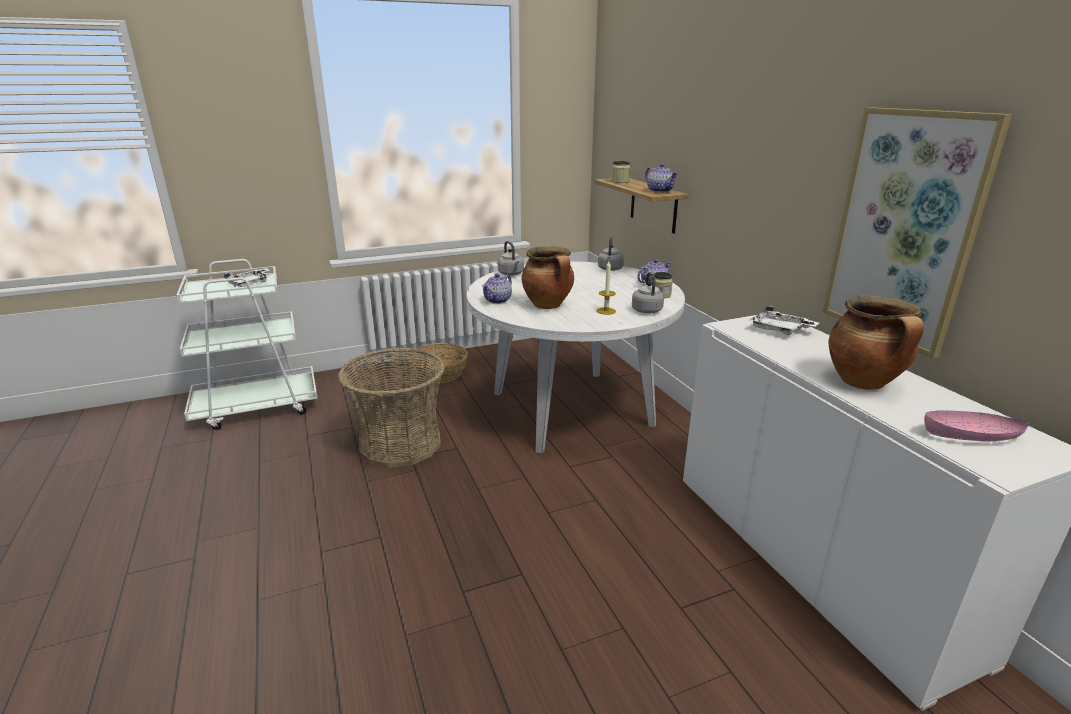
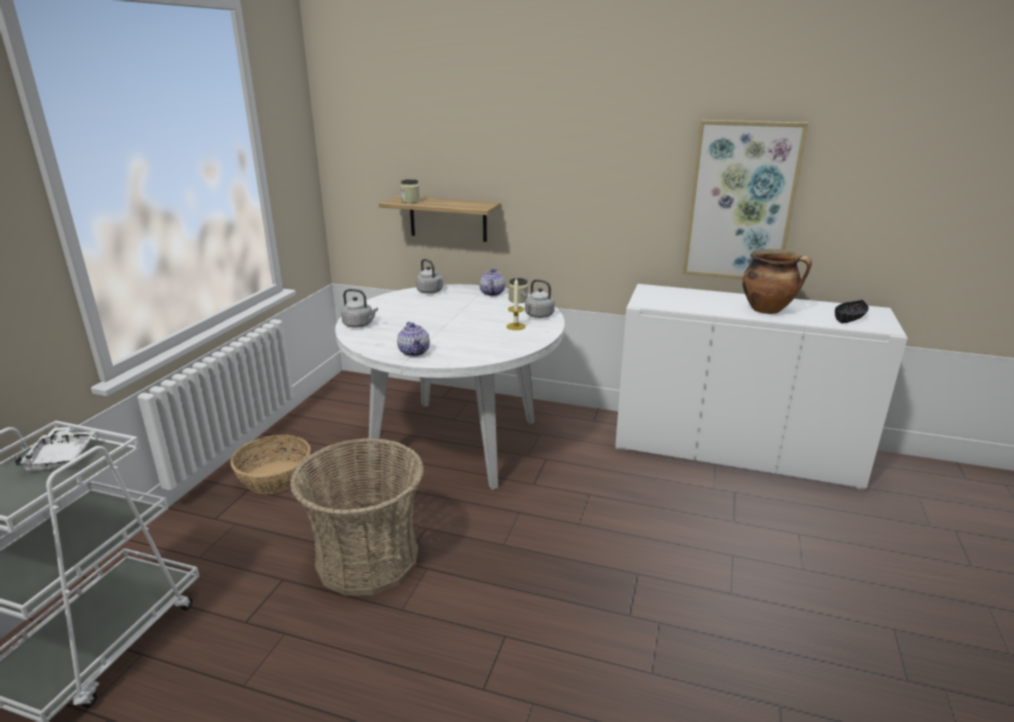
camera: 50 degrees left, 0 degrees up
cooking pot [522,246,574,309] -> none
teapot [645,164,678,193] -> none
white tray [750,306,819,335] -> none
pink bowl [924,411,1029,441] -> black bowl [835,300,869,324]

